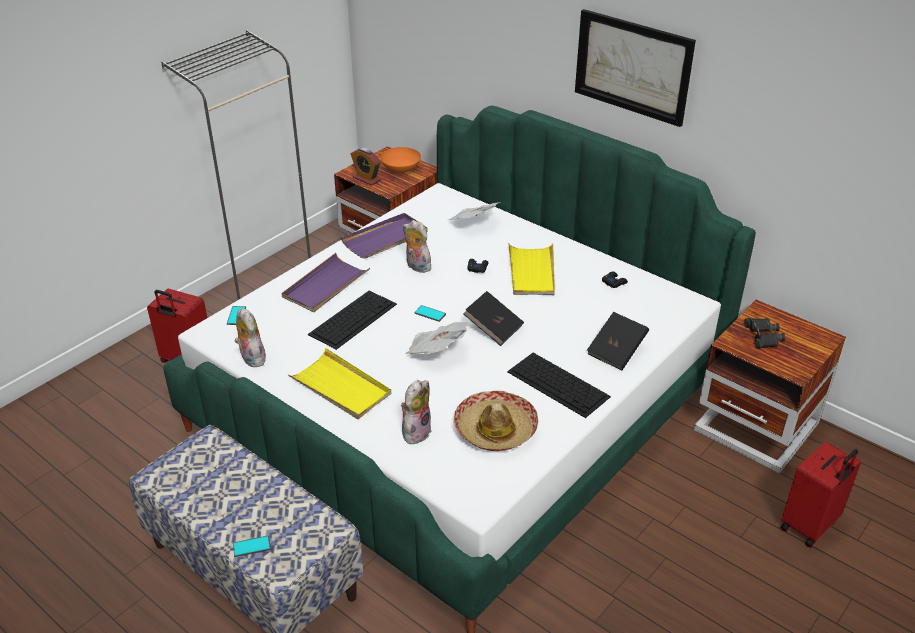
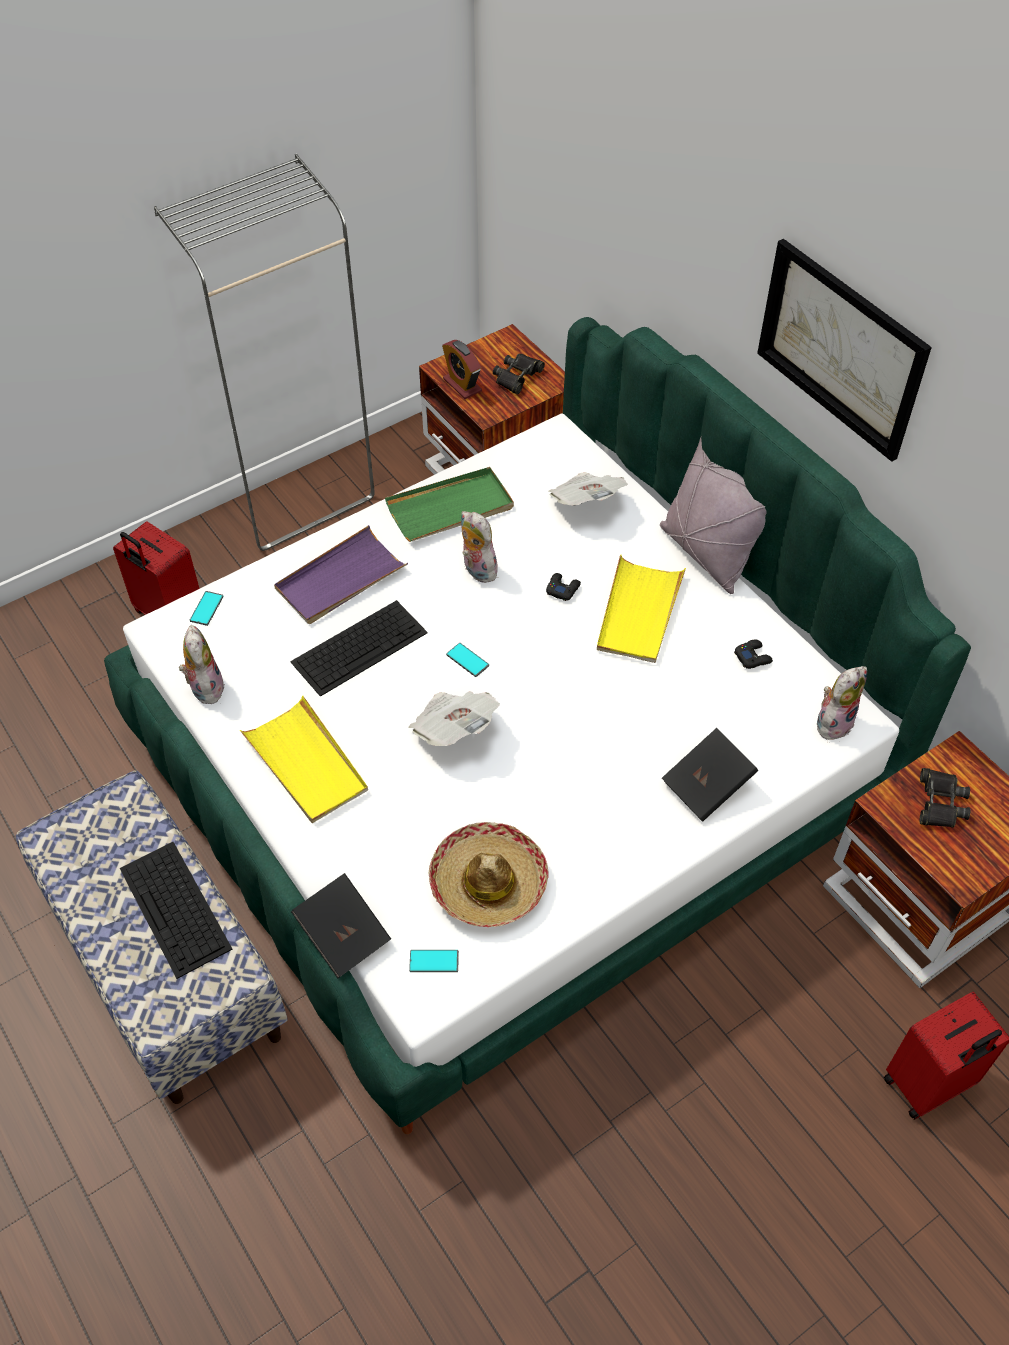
camera: 15 degrees right, 15 degrees up
phone [233,535,271,557] -> phone moved to [409,950,459,972]
purple tray [341,213,427,259] -> green tray [385,467,514,542]
orange bowl [380,147,421,173] -> black binoculars [493,353,545,394]
plush toy [401,380,432,444] -> plush toy moved to [817,666,867,740]
black book [463,291,524,346] -> black book moved to [291,873,391,978]
keyboard [507,353,611,418] -> keyboard moved to [120,842,232,979]
none -> purple pillow [660,437,766,594]

